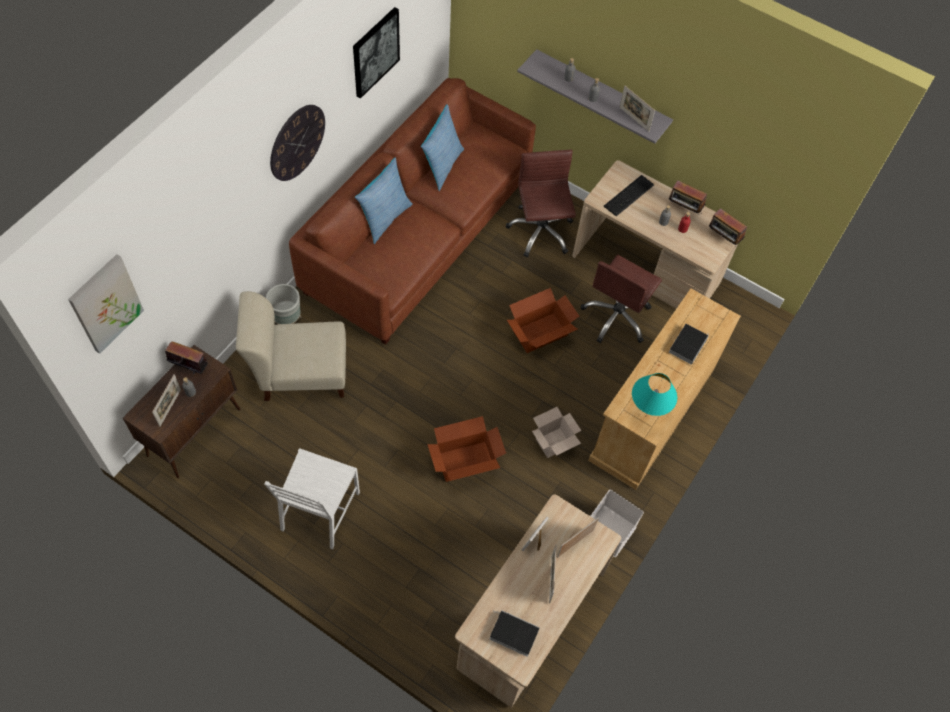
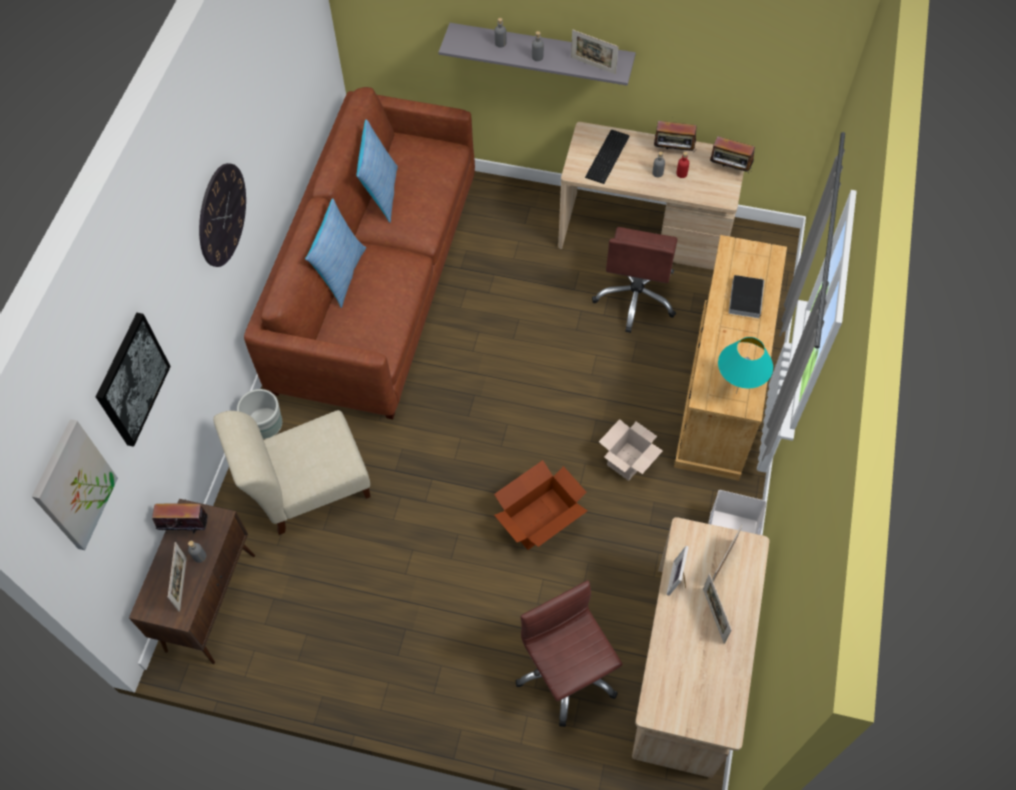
camera: 15 degrees left, 0 degrees up
white chair [264,448,360,549] -> none
picture [353,7,400,99] -> picture moved to [96,313,171,447]
book [489,610,540,657] -> none
brown office chair [506,150,576,258] -> brown office chair moved to [515,580,622,727]
cardboard box [507,288,579,353] -> none

